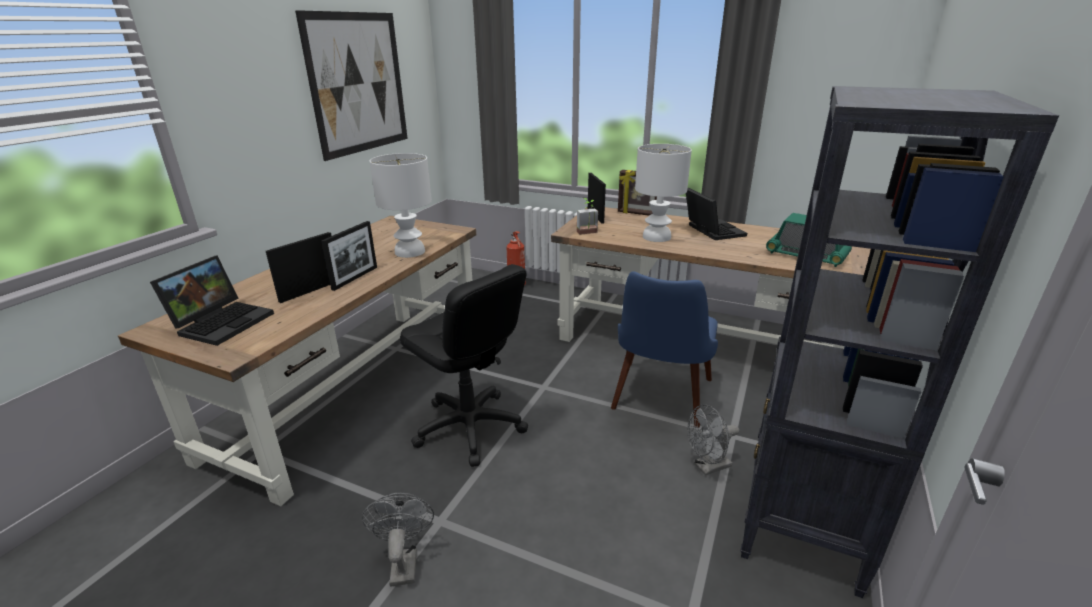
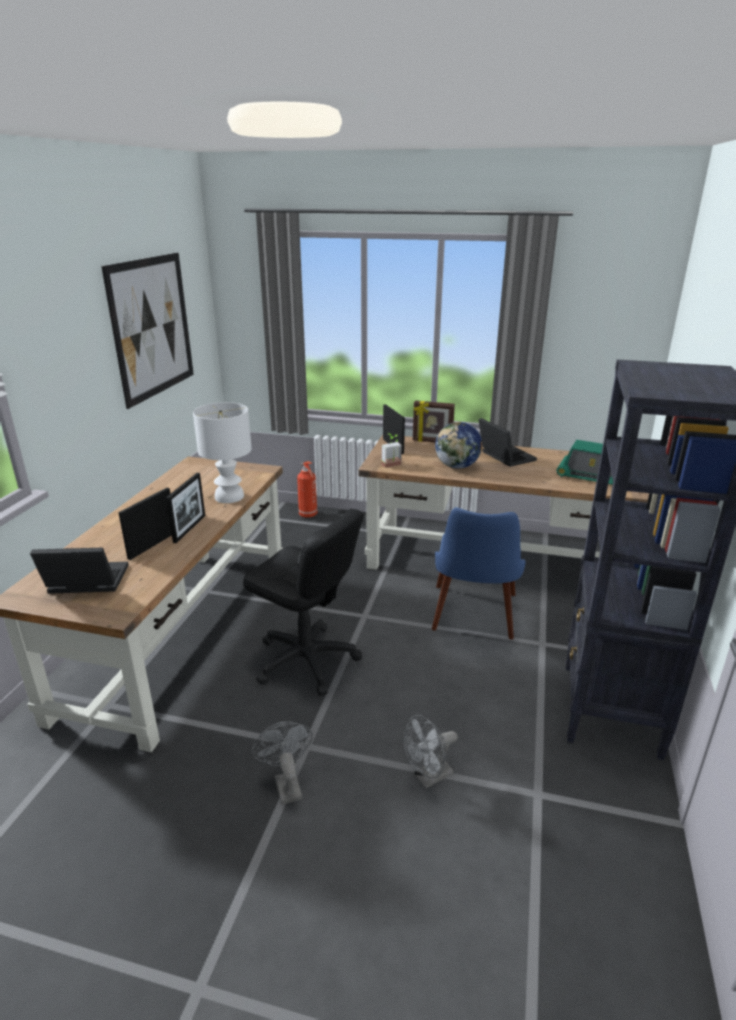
camera: 10 degrees left, 0 degrees up
laptop [150,255,274,346] -> laptop turned 105 degrees counterclockwise [30,548,129,594]
white table lamp [635,144,692,242] -> globe [435,422,482,469]
grey fan [687,405,739,475] -> grey fan moved to [404,715,458,788]

